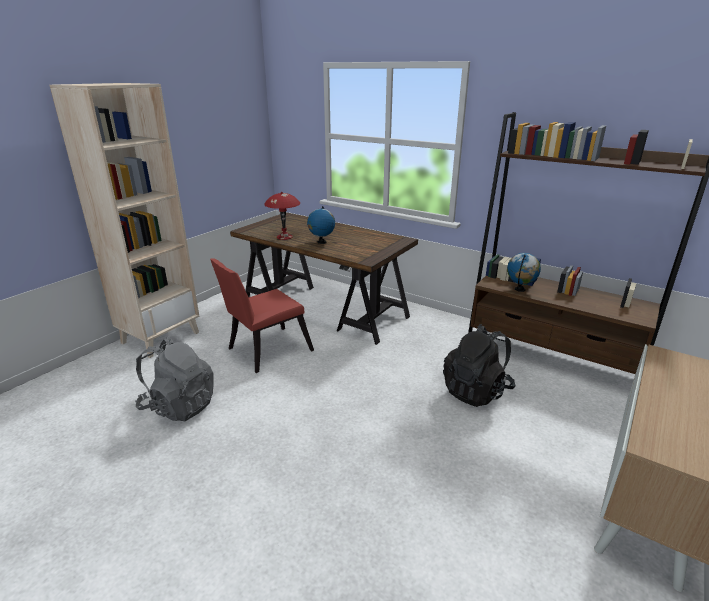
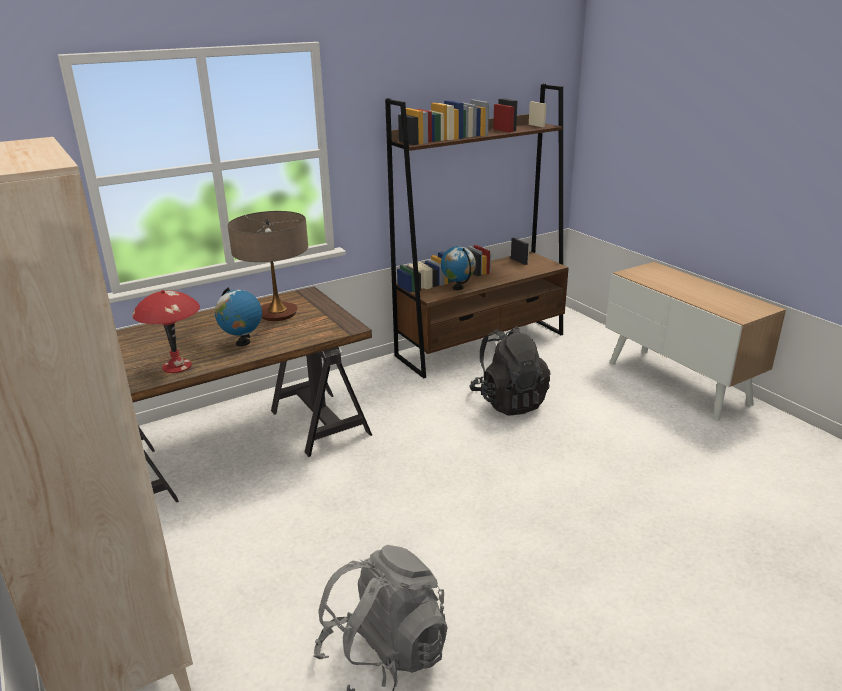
camera: 65 degrees left, 0 degrees up
red chair [210,258,314,373] -> none
none -> table lamp [228,211,308,321]

